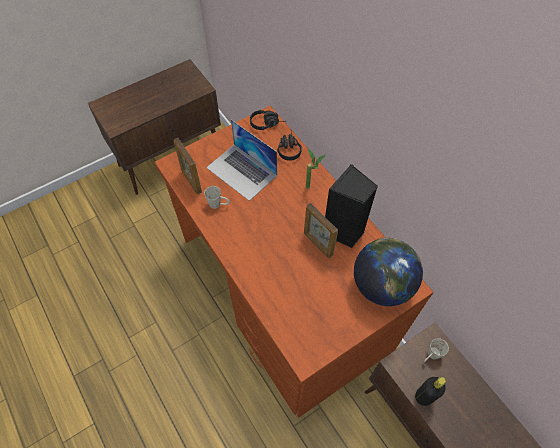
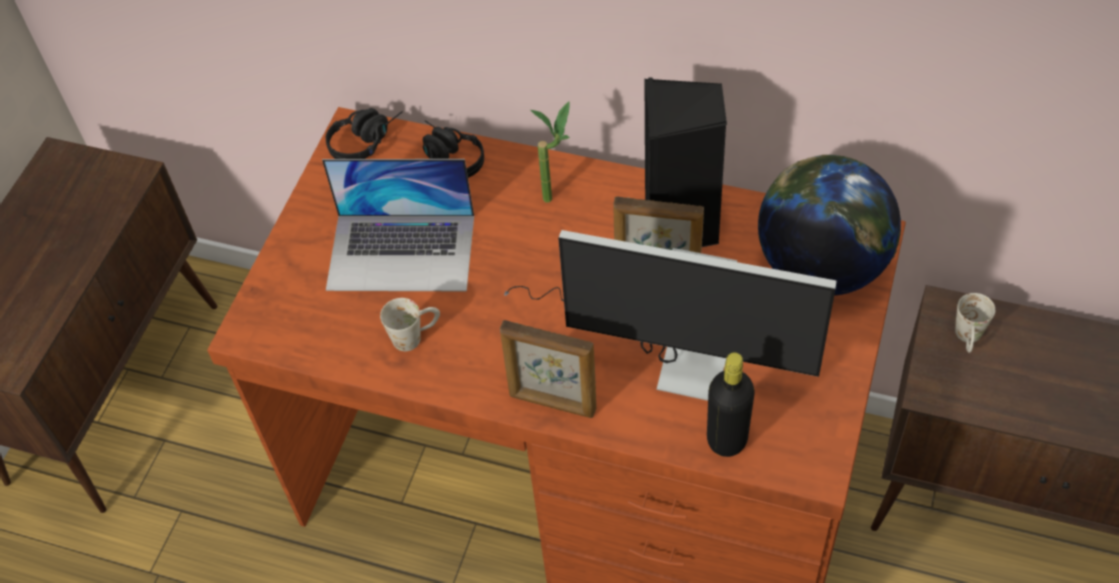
camera: 35 degrees left, 5 degrees down
picture frame [174,138,202,194] -> picture frame moved to [500,320,597,418]
black bottle [415,377,446,406] -> black bottle moved to [707,353,755,457]
none -> monitor [504,230,836,401]

